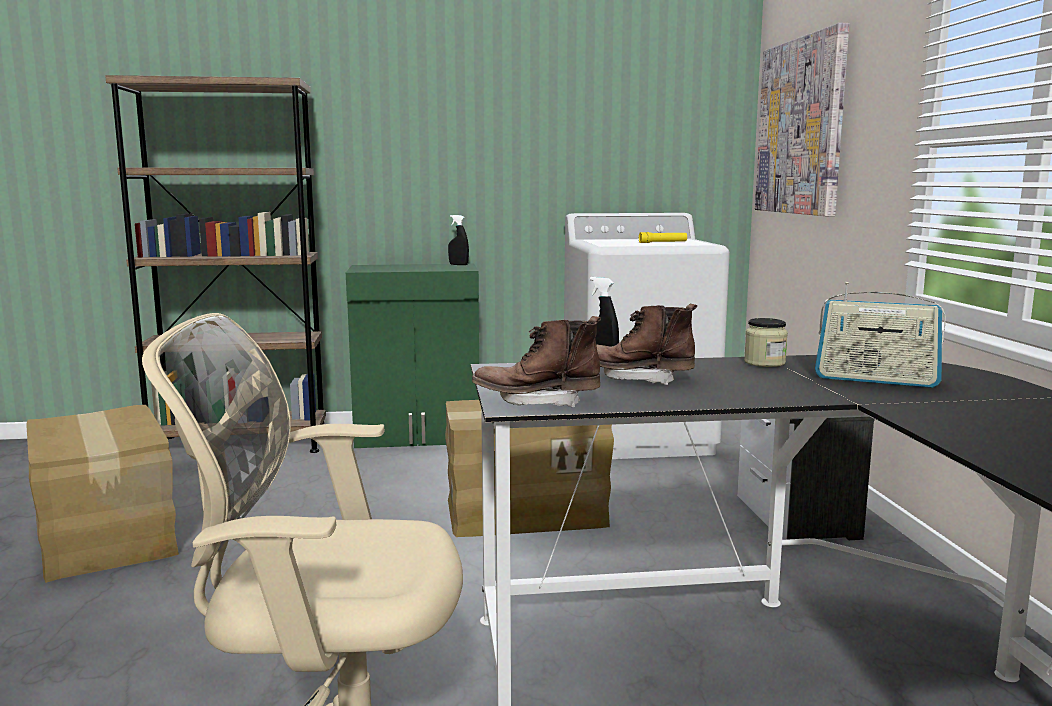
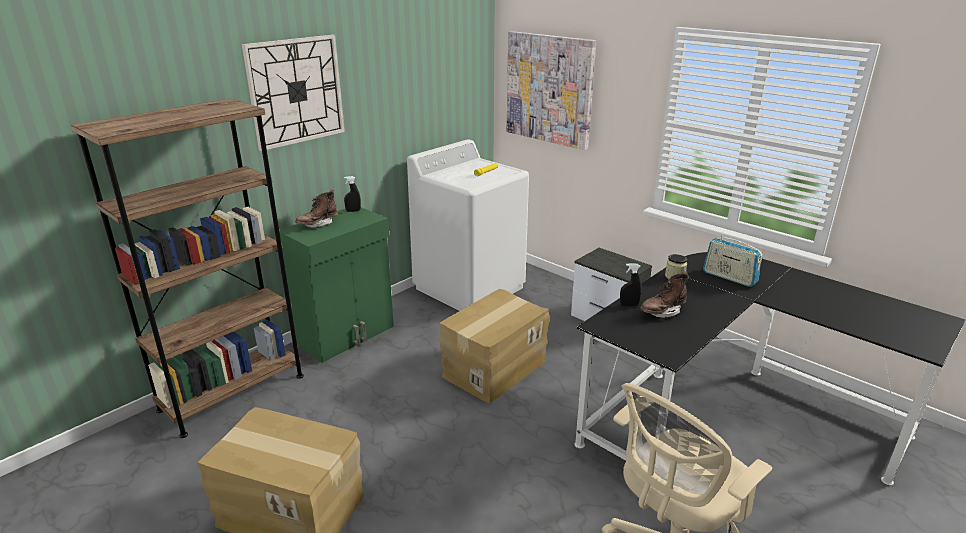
camera: 40 degrees left, 15 degrees up
brown boot [472,316,601,407] -> brown boot moved to [295,190,338,228]
radio [815,282,946,388] -> radio turned 60 degrees clockwise [703,233,762,287]
none -> wall clock [242,35,345,151]

